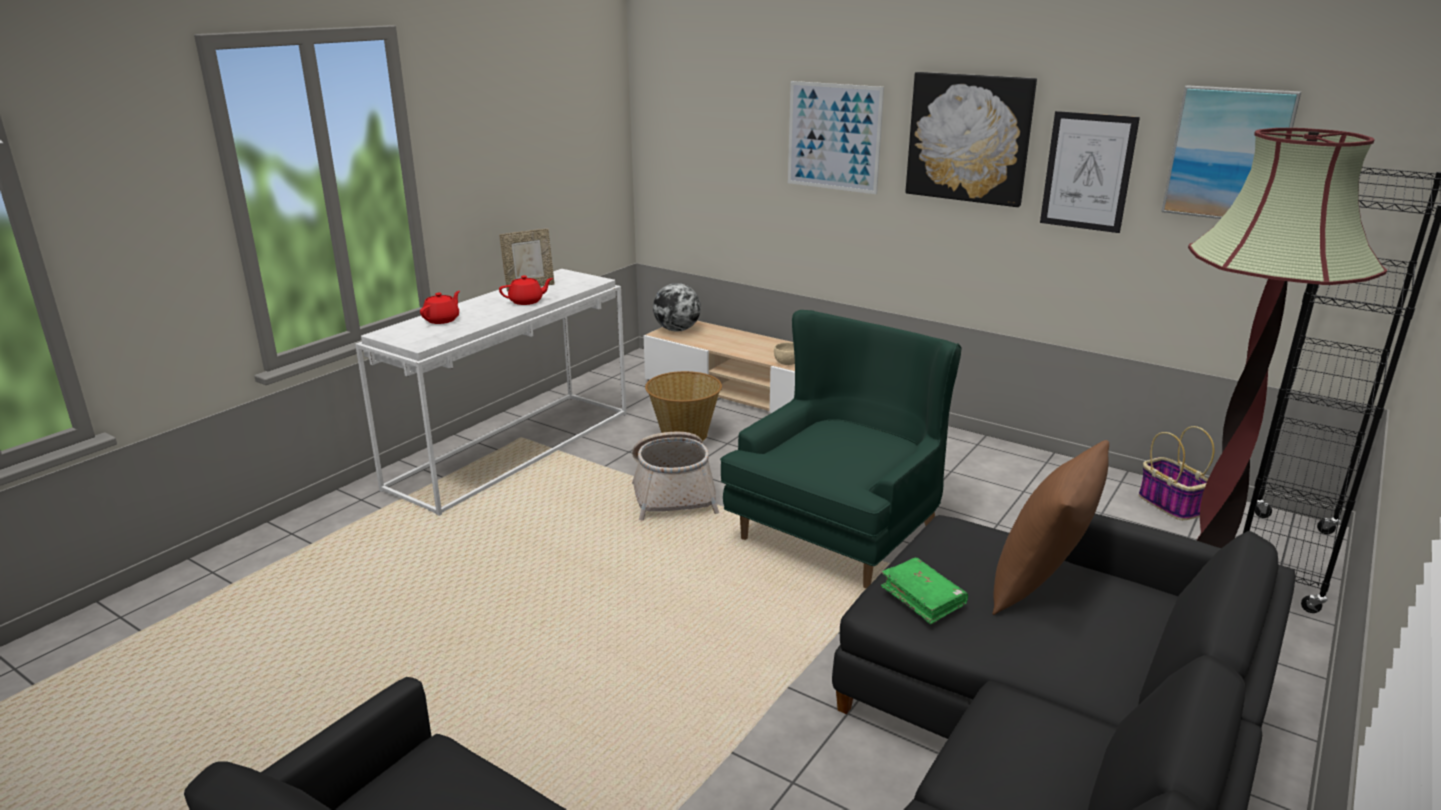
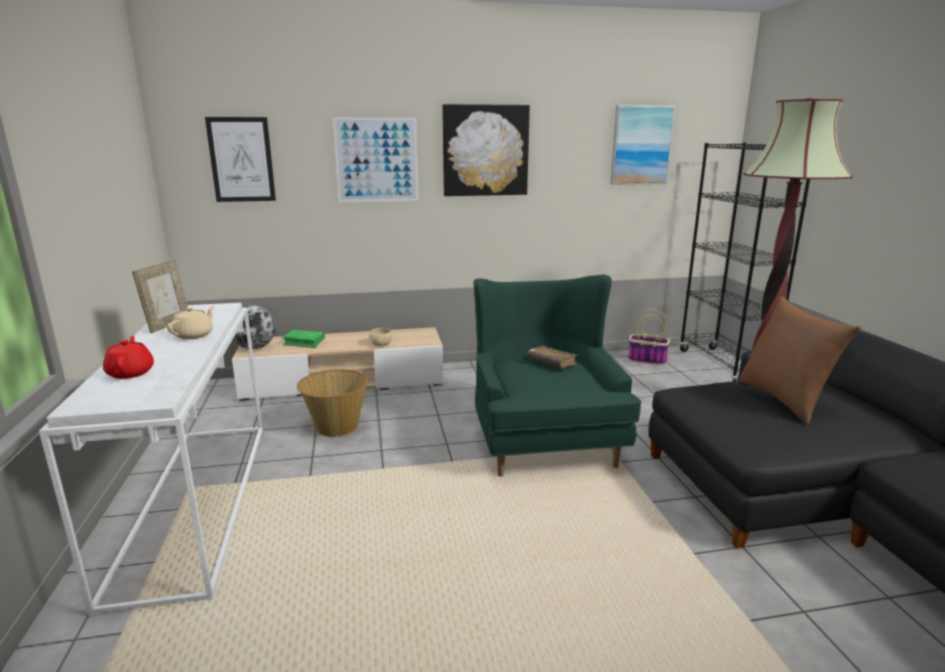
camera: 45 degrees left, 5 degrees down
red teapot [499,275,553,305] -> beige teapot [167,305,215,339]
basket [632,432,719,521] -> none
green book [881,558,968,625] -> green book moved to [282,330,325,348]
picture [1040,111,1140,233] -> picture moved to [205,117,276,202]
none -> brown book [527,346,577,369]

